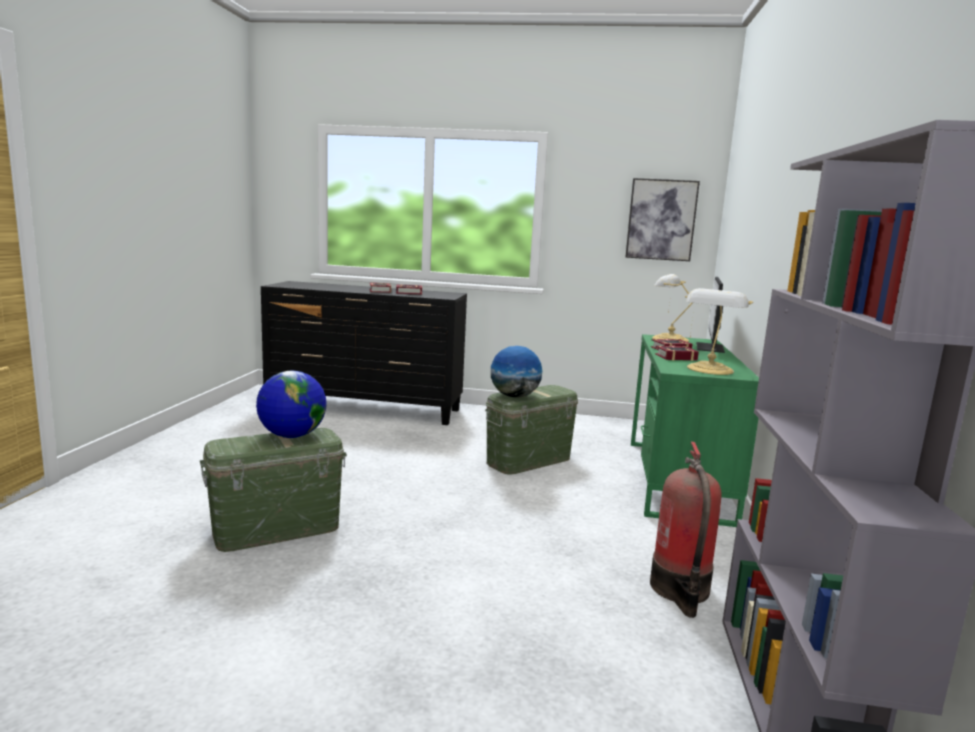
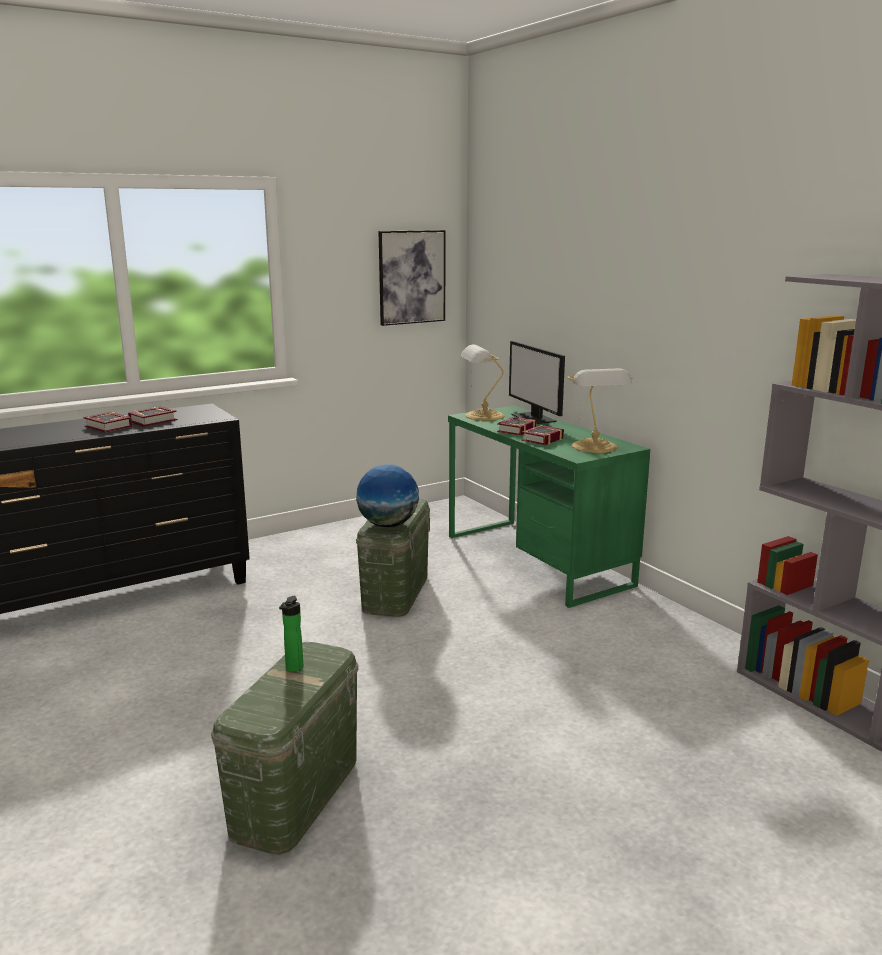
camera: 40 degrees left, 5 degrees up
globe [256,371,327,438] -> bottle [279,596,303,672]
fire extinguisher [650,442,721,618] -> none

